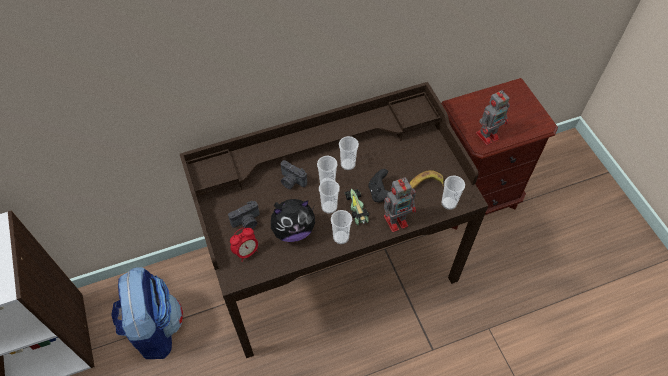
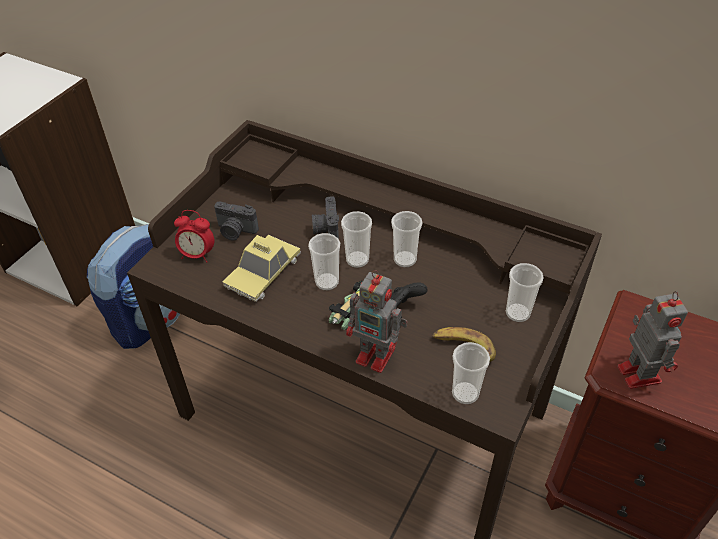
camera: 50 degrees right, 10 degrees down
plush toy [271,199,315,242] -> toy car [222,235,301,302]
cup [331,210,352,244] -> cup moved to [506,263,544,322]
toy robot [476,90,510,145] -> toy robot turned 120 degrees counterclockwise [618,291,688,389]

